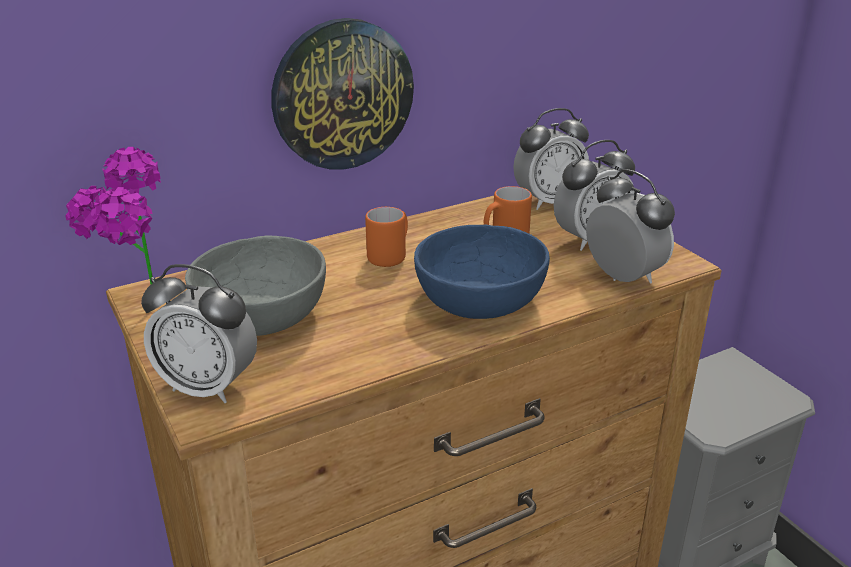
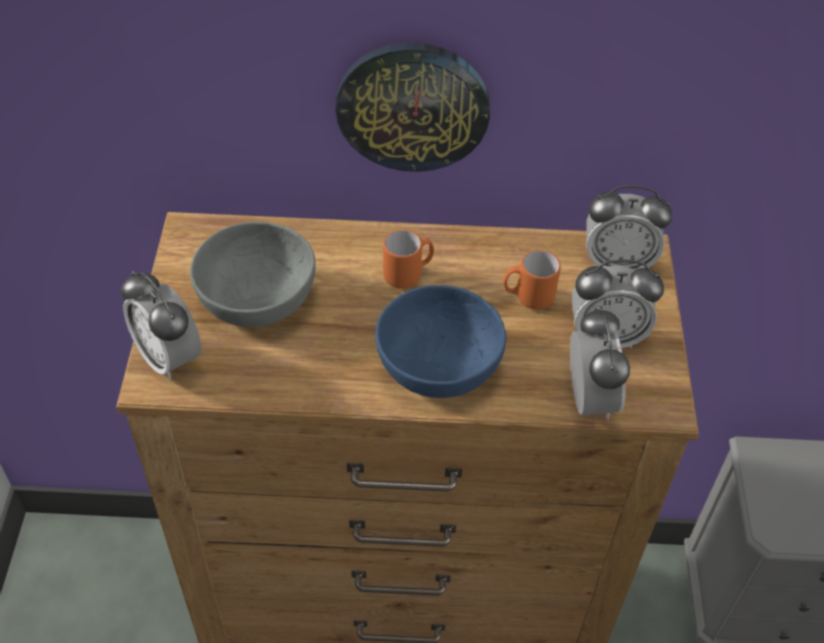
camera: 30 degrees right, 20 degrees up
potted plant [65,147,161,284] -> none

